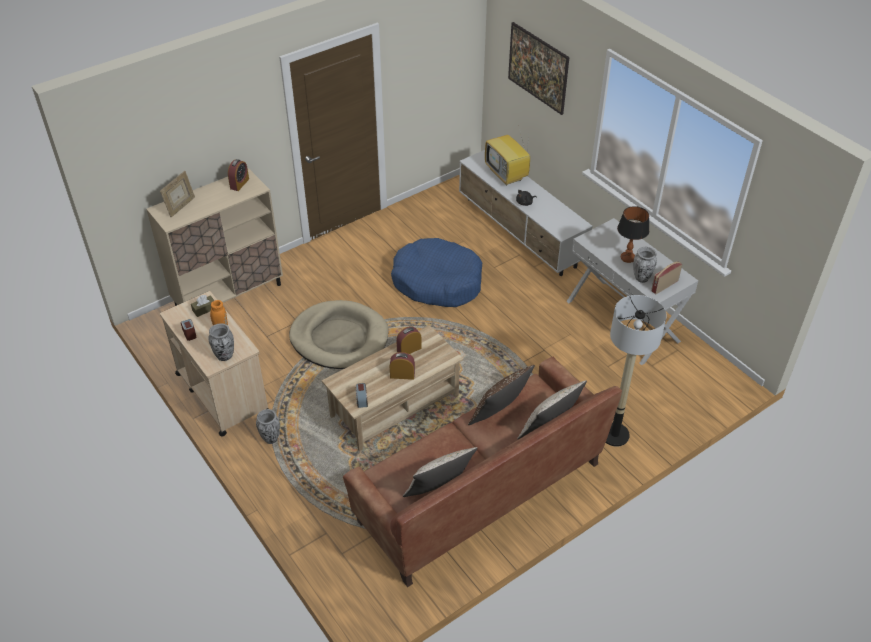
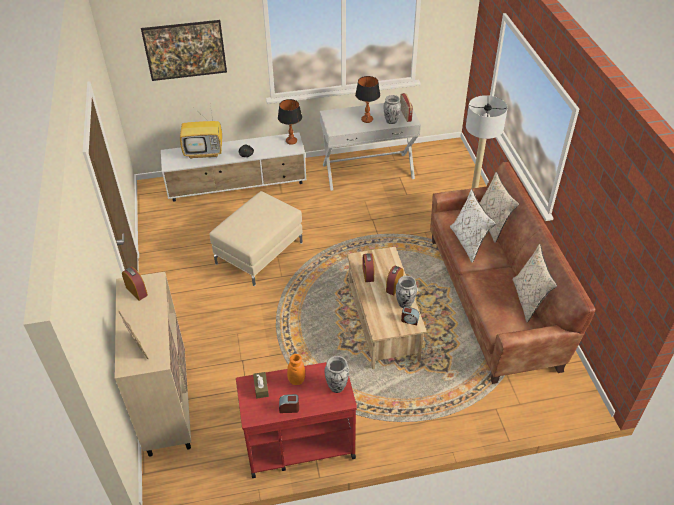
camera: 65 degrees left, 0 degrees up
beige cart [160,291,269,436] -> red cart [236,362,357,478]
vase [256,409,280,444] -> vase moved to [396,276,417,308]
beige dog bed [289,300,388,369] -> none
blue dog bed [391,238,482,307] -> beige ottoman [210,191,303,286]
brown pillow [468,365,535,425] -> white pillow [450,189,496,263]
none -> table lamp [278,99,302,145]

